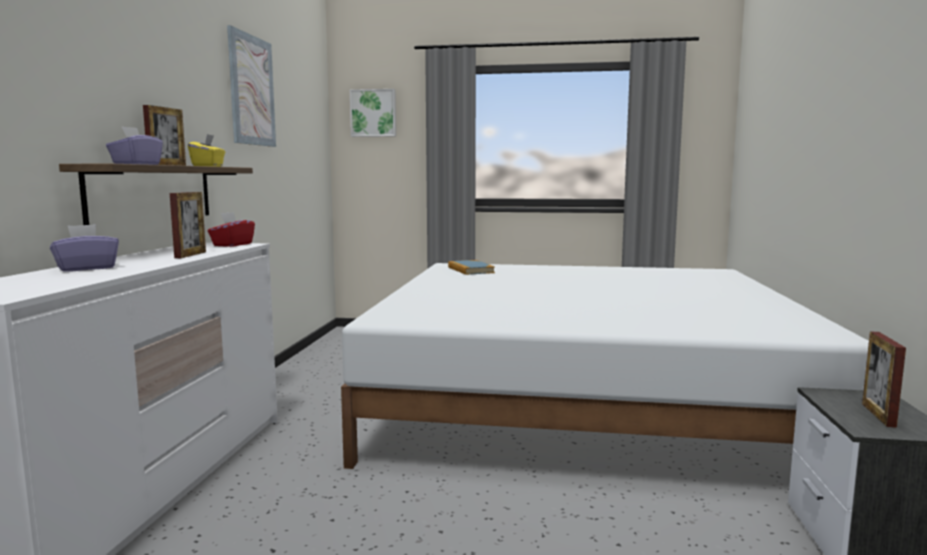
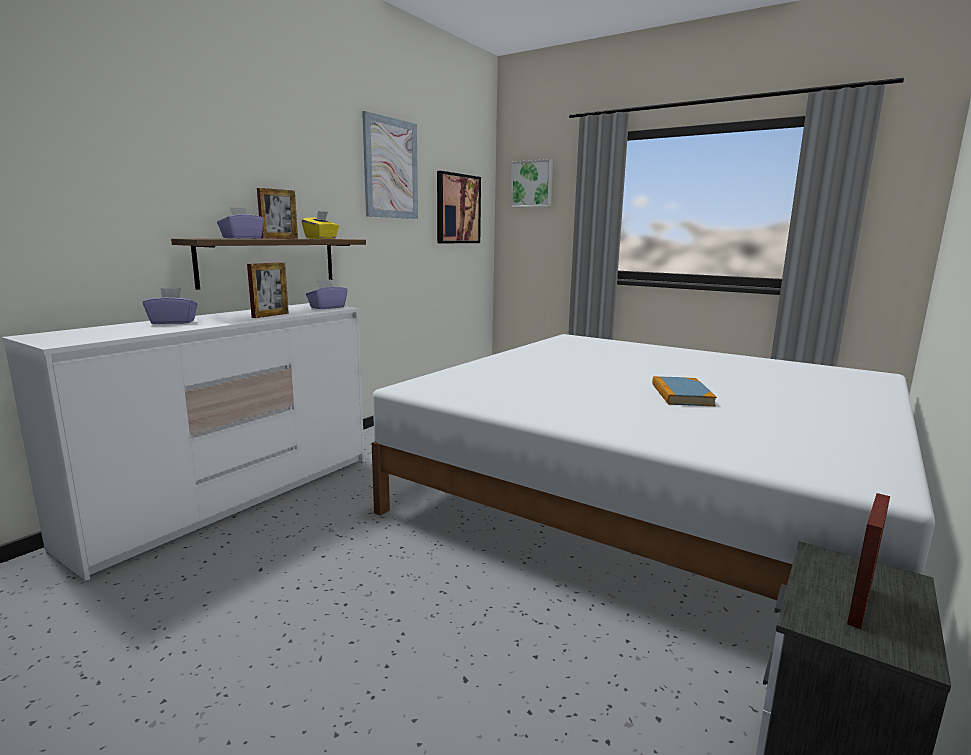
camera: 25 degrees right, 5 degrees up
red tissue box [208,212,255,247] -> purple tissue box [306,279,348,309]
book [448,260,495,275] -> book moved to [652,376,717,406]
none -> picture [437,171,481,243]

